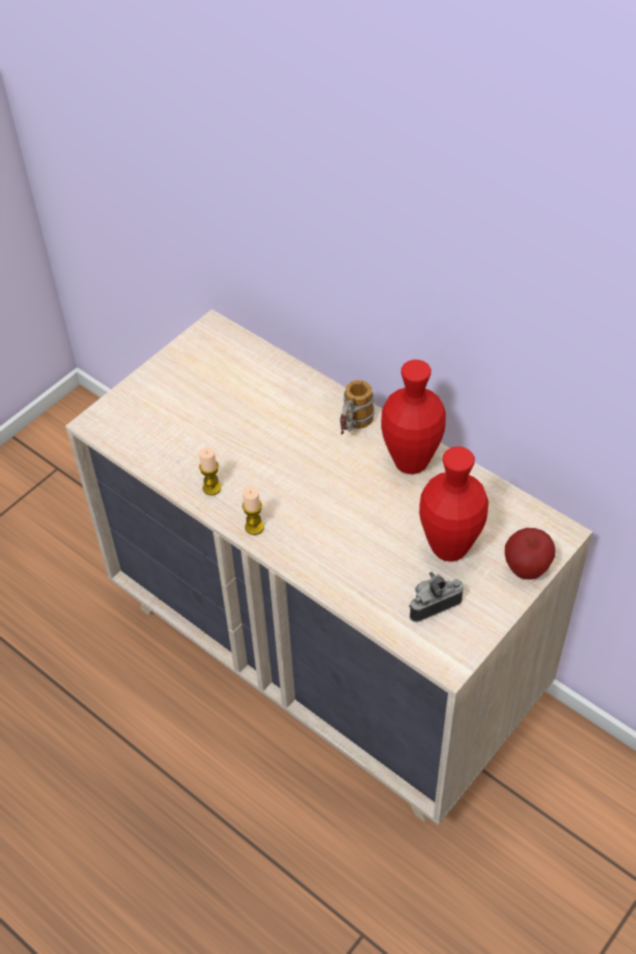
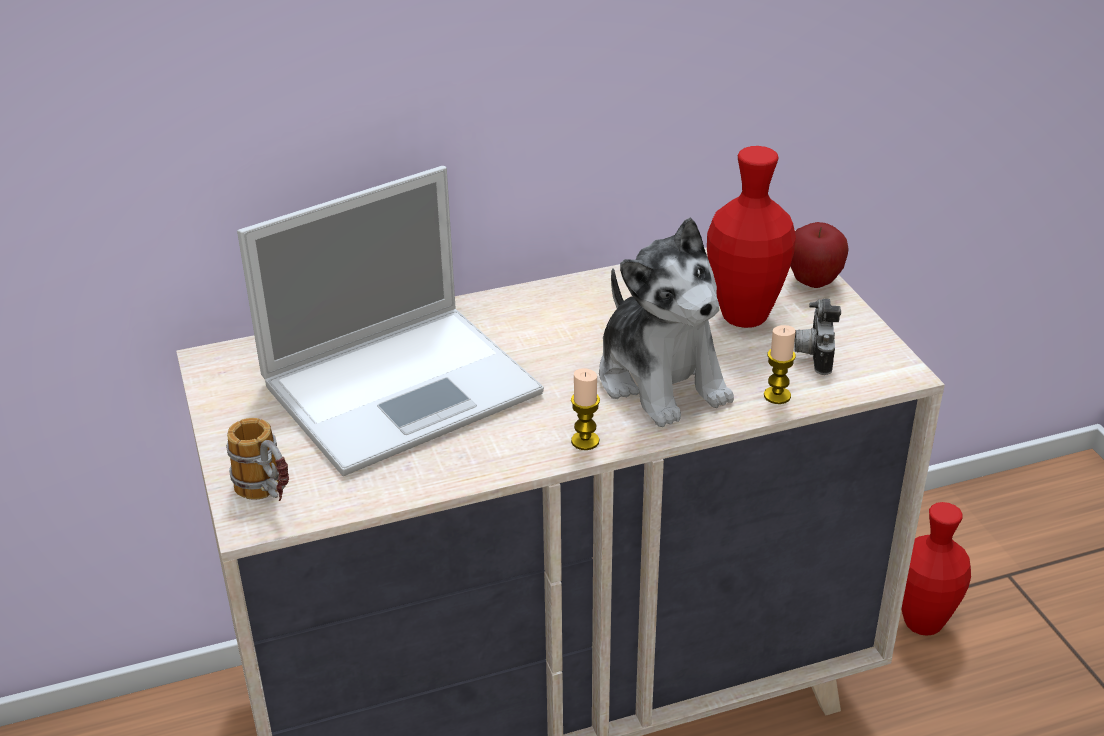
camera: 60 degrees left, 15 degrees down
candle [199,448,221,495] -> candle moved to [764,325,796,404]
mug [340,380,374,434] -> mug moved to [226,418,289,501]
red vase [381,360,446,474] -> red vase moved to [901,502,971,636]
none -> laptop [237,166,544,476]
none -> plush toy [599,218,734,427]

